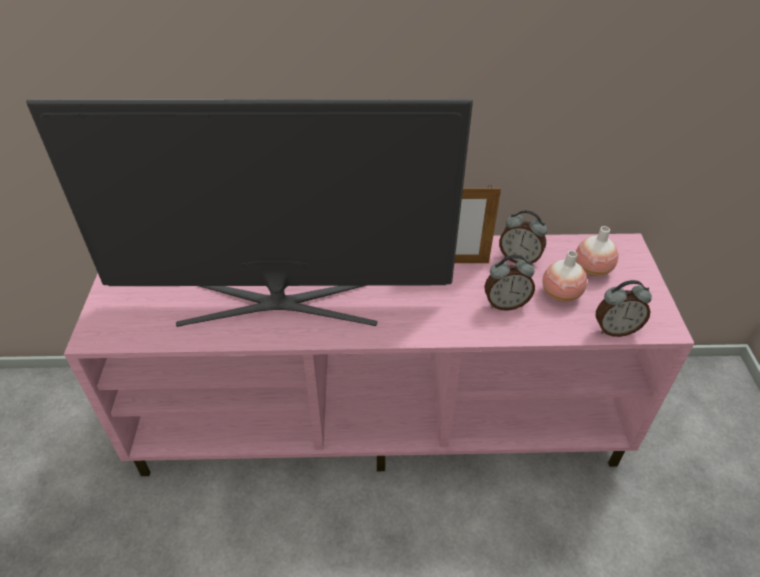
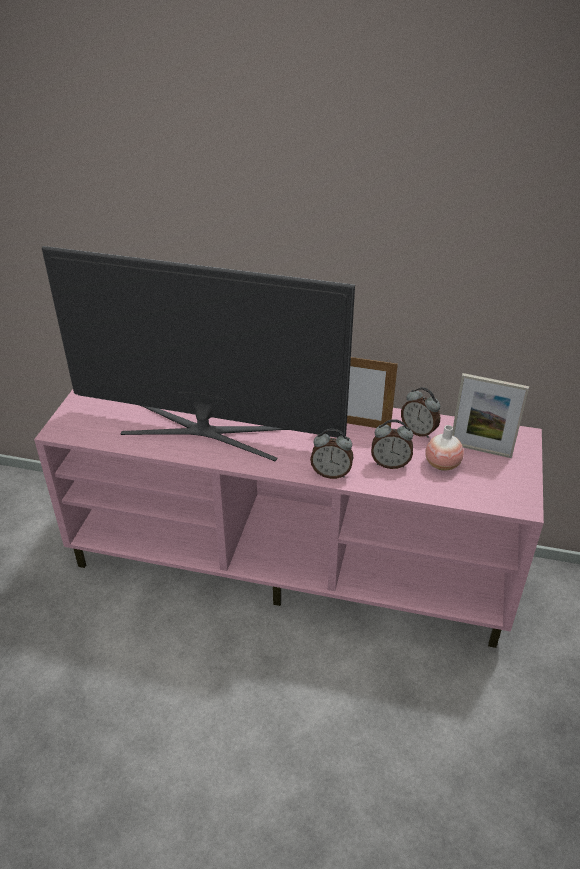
camera: 15 degrees right, 5 degrees down
vase [576,226,618,276] -> picture frame [452,373,529,458]
alarm clock [595,280,652,337] -> alarm clock moved to [310,429,353,479]

